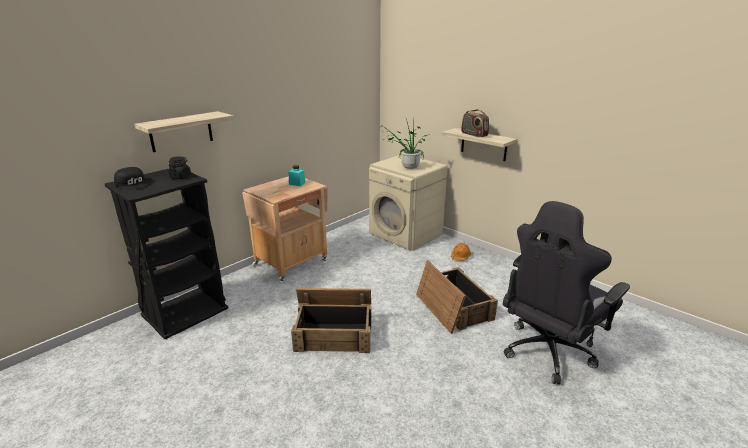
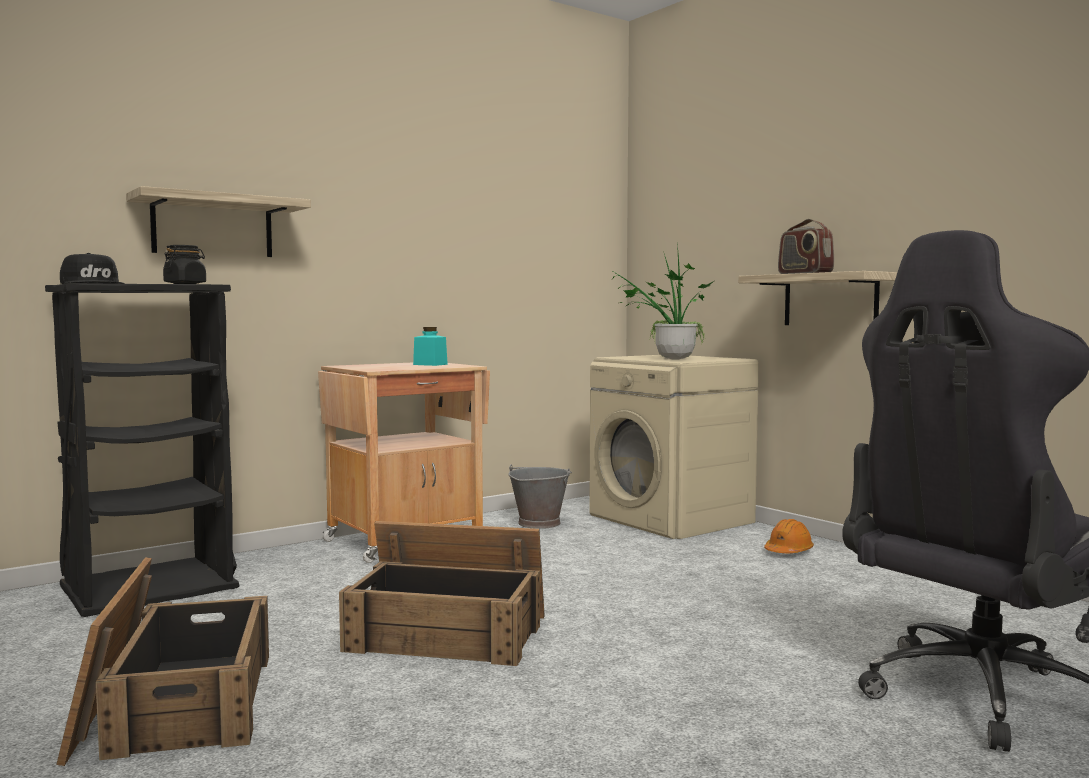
camera: 10 degrees right, 20 degrees down
crate [416,261,498,334] -> crate moved to [56,557,269,766]
none -> grey bucket [508,464,572,529]

